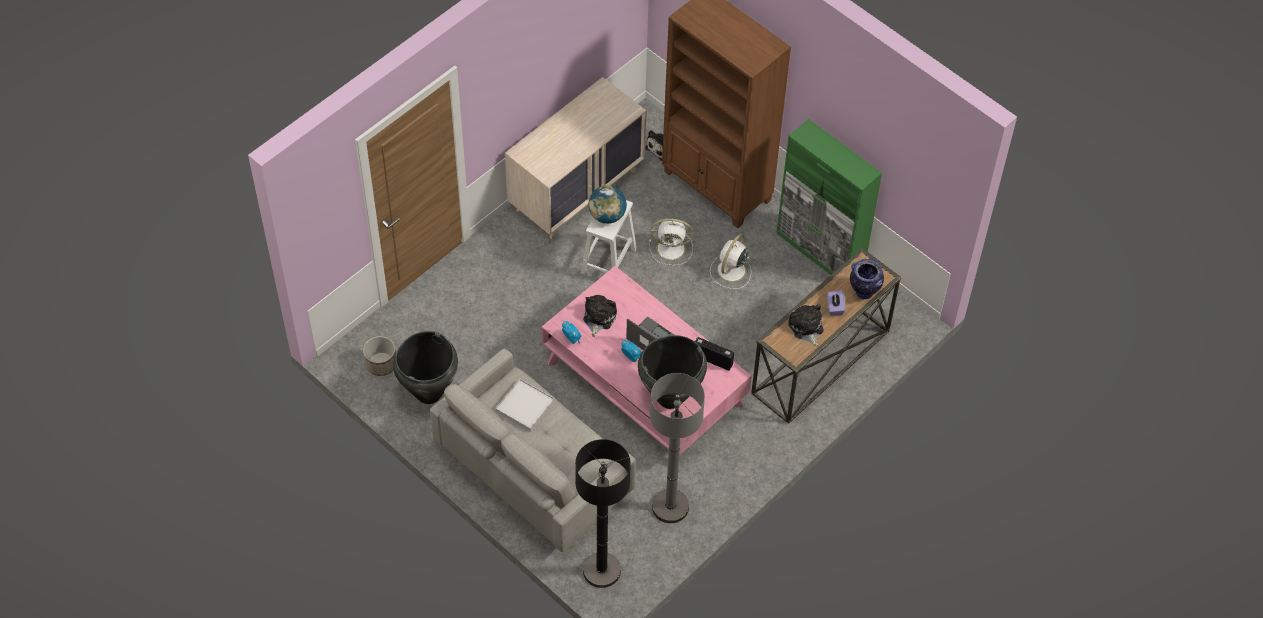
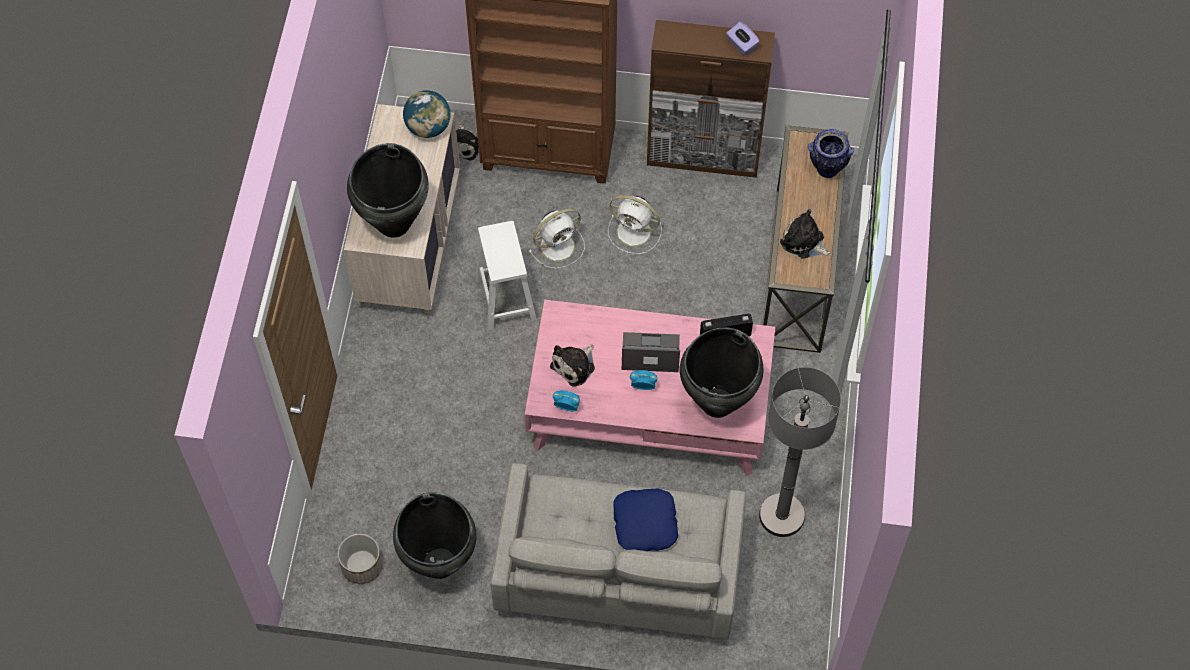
camera: 35 degrees left, 5 degrees up
white tray [495,379,555,432] -> none
black floor lamp [575,439,631,588] -> none
plush toy [583,295,617,337] -> plush toy turned 120 degrees counterclockwise [550,344,595,387]
globe [589,185,627,224] -> globe moved to [403,90,451,138]
white fan [710,234,751,289] -> white fan turned 60 degrees counterclockwise [608,195,662,254]
green cabinet [776,119,882,275] -> brown cabinet [647,20,775,178]
purple tissue box [827,290,845,316] -> purple tissue box moved to [726,22,760,56]
none -> black vase [347,143,429,238]
none -> blue pillow [613,488,678,551]

